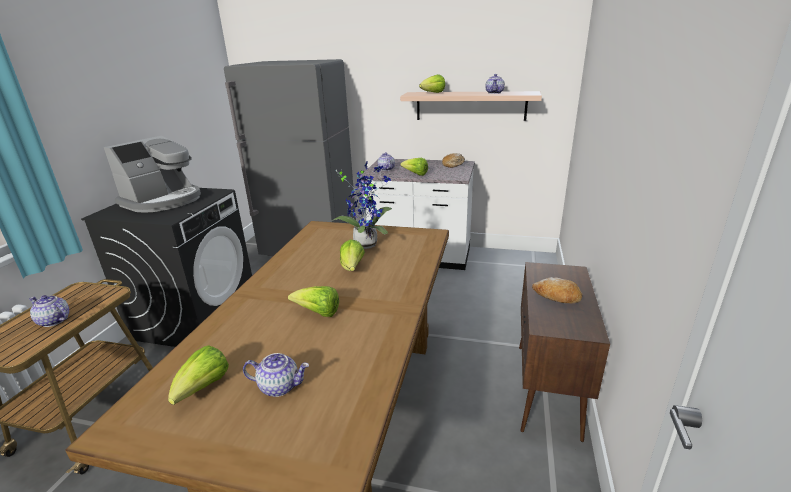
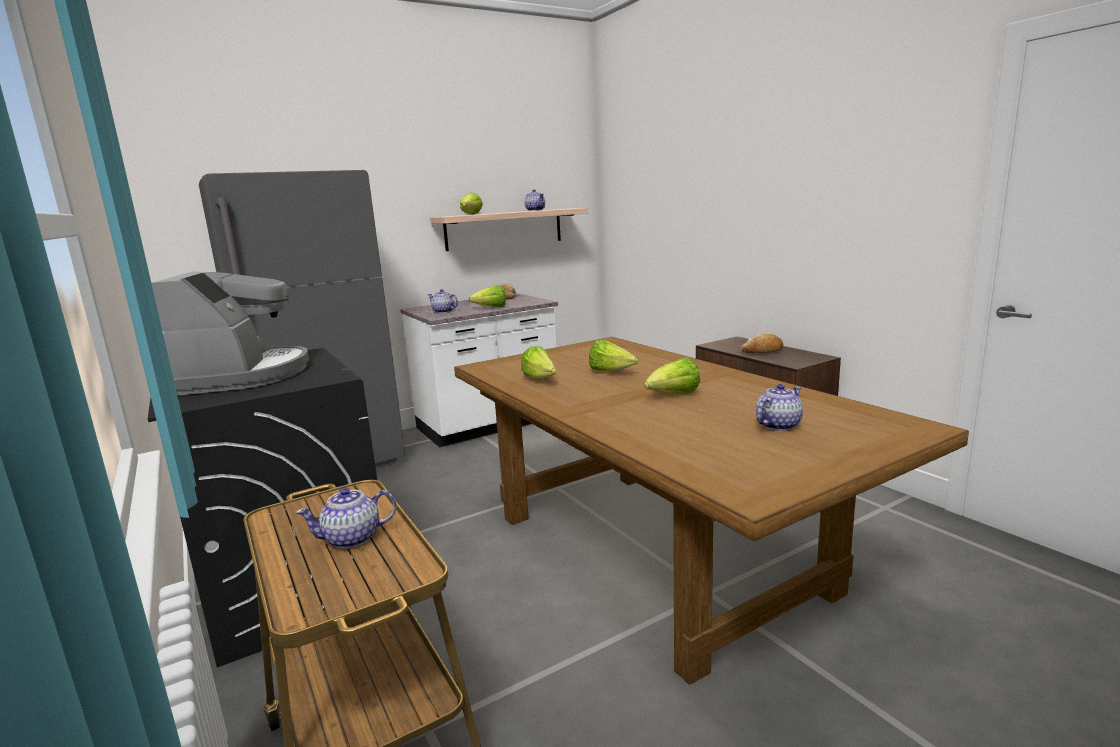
camera: 45 degrees left, 10 degrees down
lettuce [168,345,229,405] -> lettuce moved to [521,346,557,379]
potted plant [332,161,392,249] -> none

